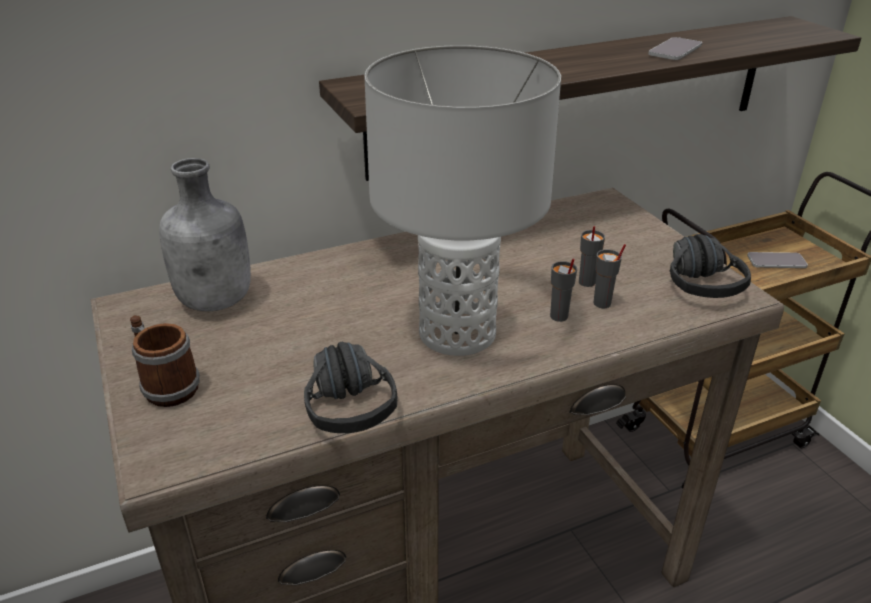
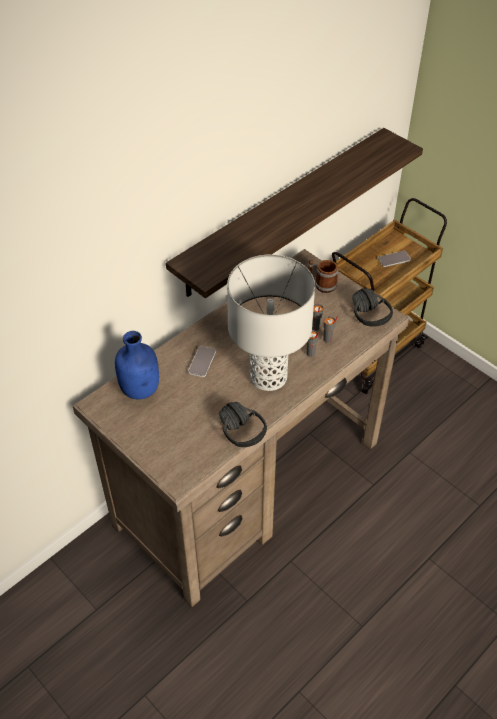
camera: 20 degrees left, 15 degrees up
mug [130,315,200,407] -> mug moved to [308,260,338,293]
grey bottle [159,158,251,311] -> blue bottle [115,331,159,400]
phone [648,37,702,60] -> phone moved to [188,346,216,377]

